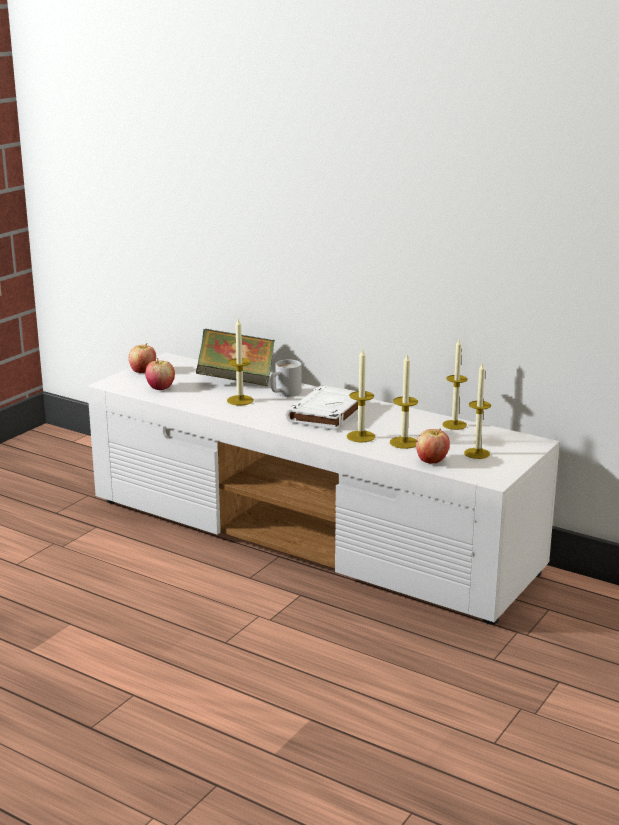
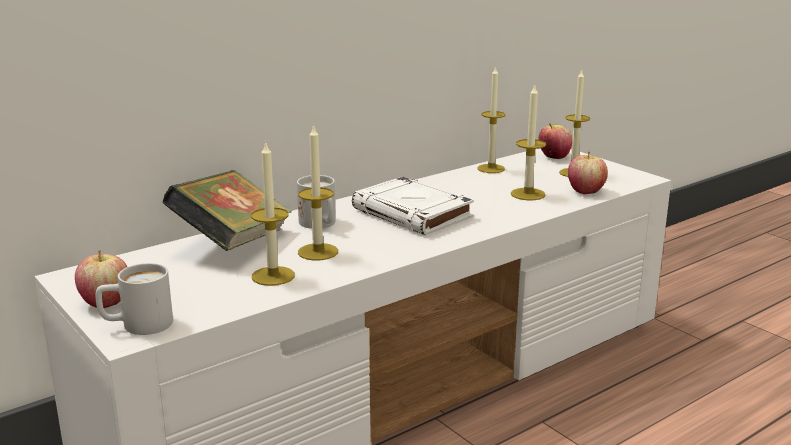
camera: 70 degrees left, 0 degrees up
apple [145,358,175,390] -> apple moved to [538,123,573,159]
candle [347,348,375,442] -> candle moved to [251,141,295,286]
none -> white mug [96,263,173,335]

